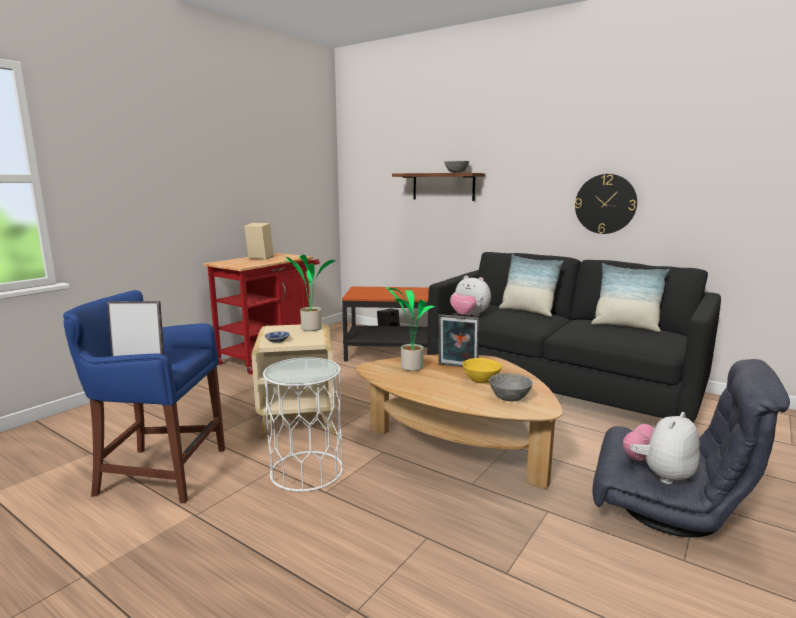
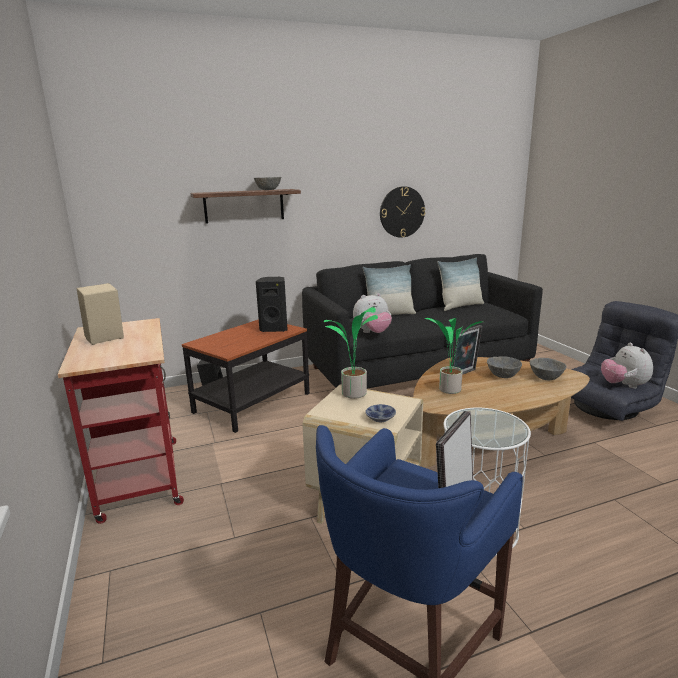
camera: 55 degrees left, 5 degrees up
yellow bowl [462,358,502,383] -> grey bowl [487,356,522,378]
none -> black speaker [256,277,288,332]

